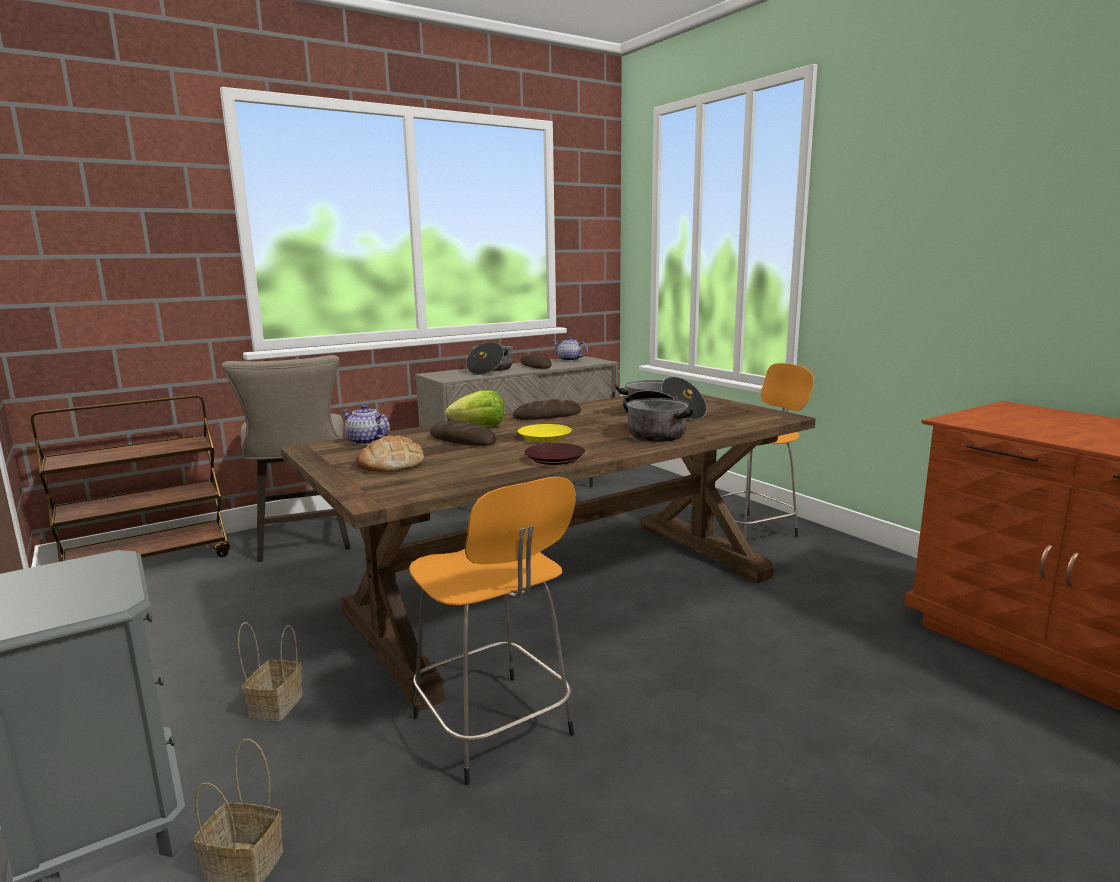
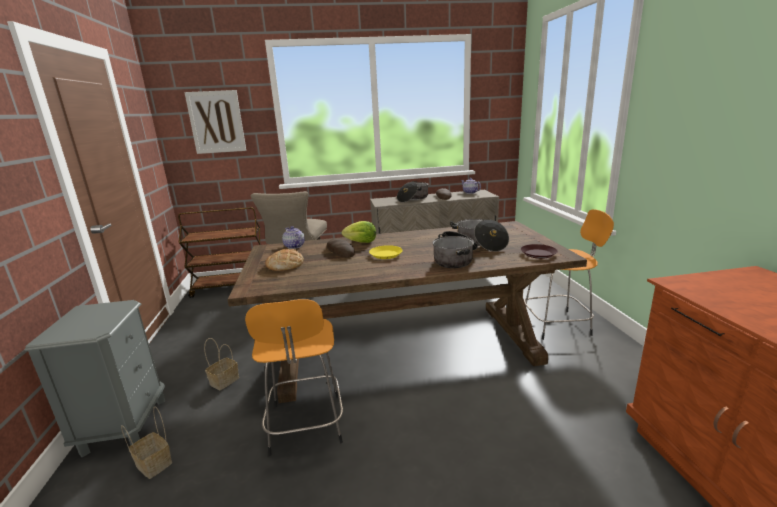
camera: 25 degrees right, 5 degrees up
bread [513,399,581,420] -> none
brown plate [524,443,585,465] -> brown plate moved to [520,244,558,259]
none -> picture [184,90,246,154]

